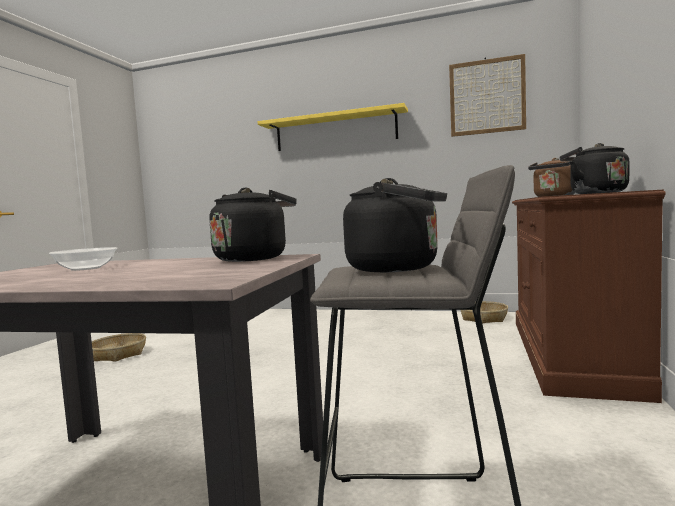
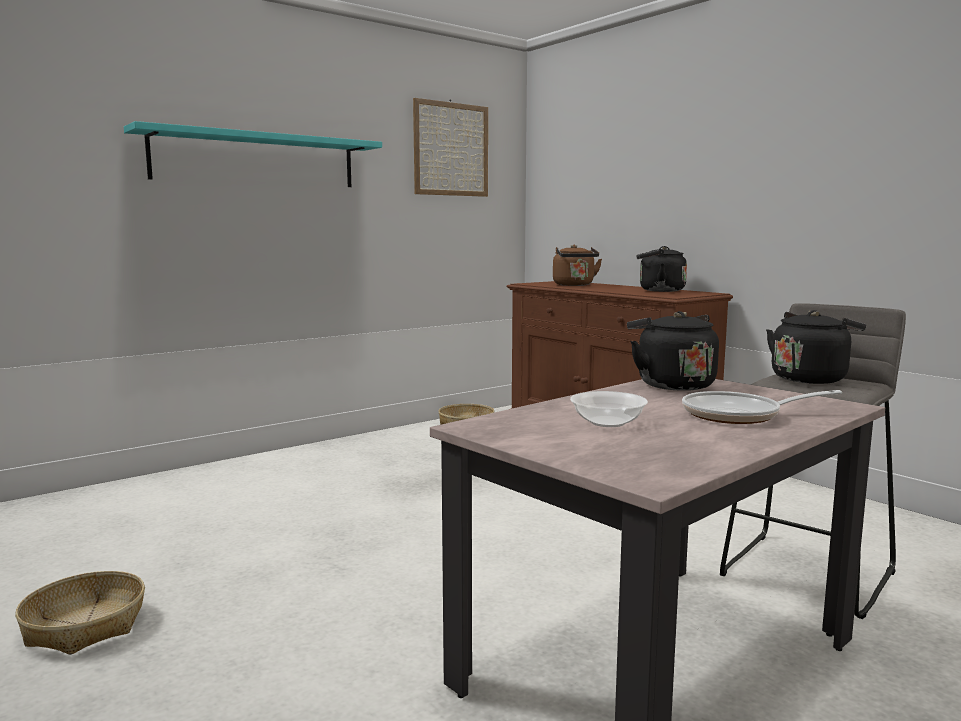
camera: 55 degrees left, 5 degrees up
yellow shelf [258,103,408,151] -> turquoise shelf [124,121,382,187]
none -> frying pan [682,390,842,424]

